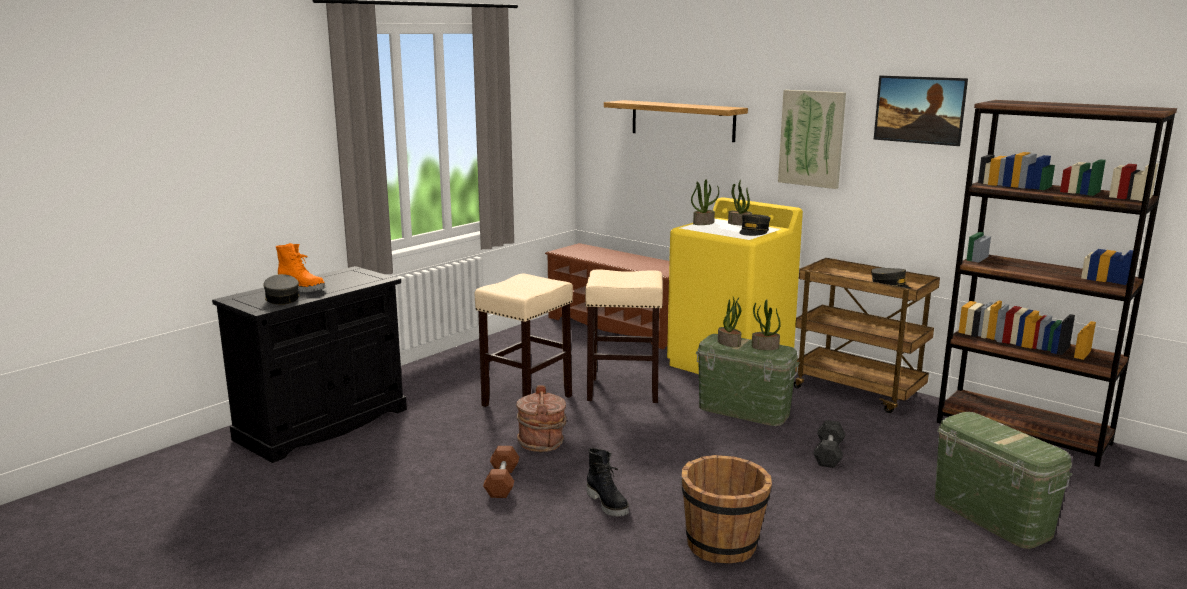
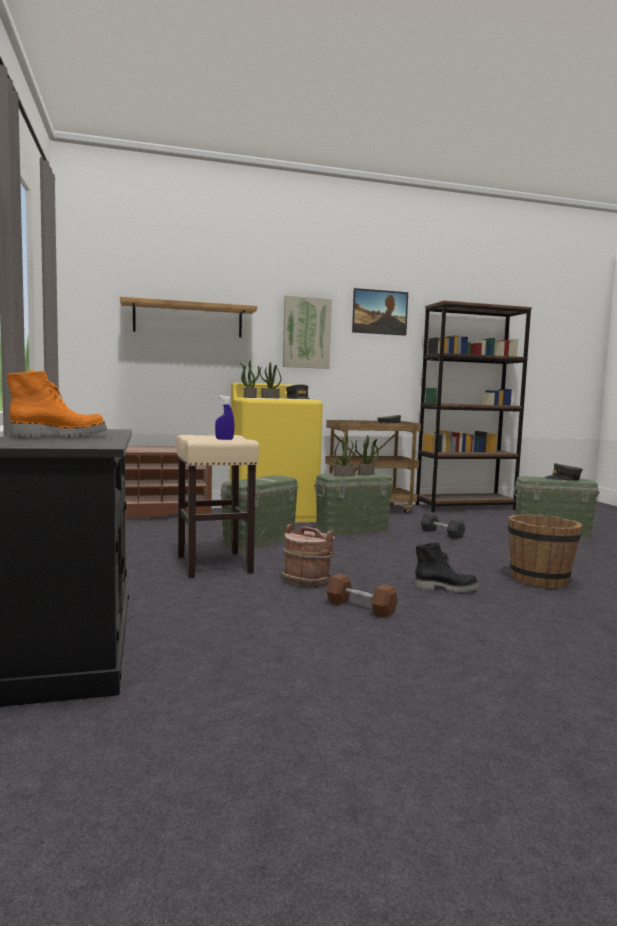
camera: 55 degrees left, 10 degrees down
grey cap [263,274,299,305] -> grey cap moved to [544,463,583,480]
beige stool [585,270,663,403] -> green storage box [220,475,298,550]
none -> blue spray bottle [215,395,234,440]

